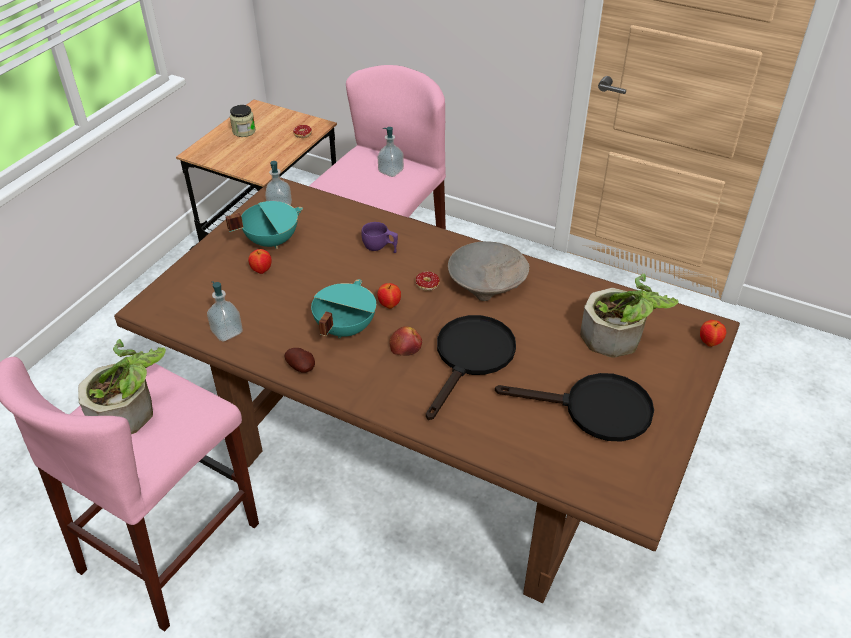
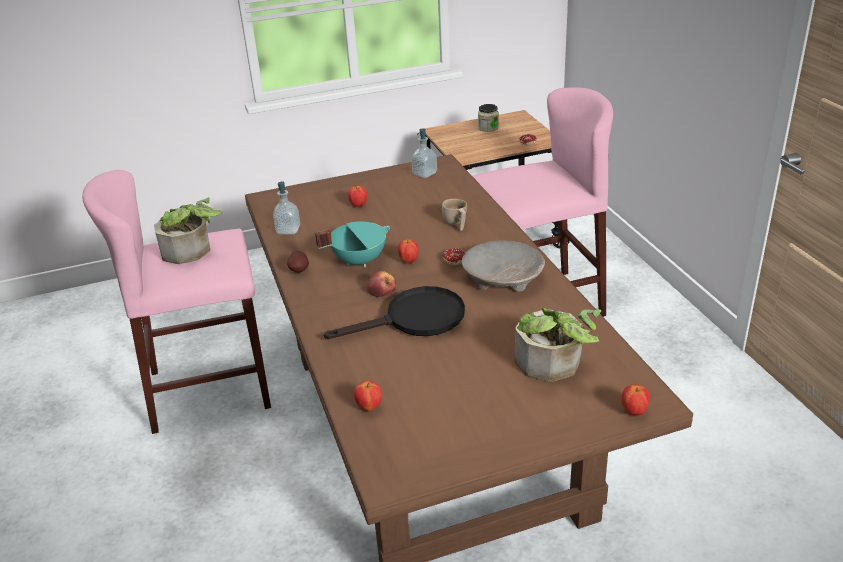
camera: 45 degrees right, 10 degrees down
turquoise cooking pot [225,201,303,249] -> none
purple cup [361,222,398,253] -> beige cup [442,199,467,231]
soap dispenser [378,127,404,177] -> none
black frying pan [495,373,654,442] -> none
none -> apple [354,381,382,411]

